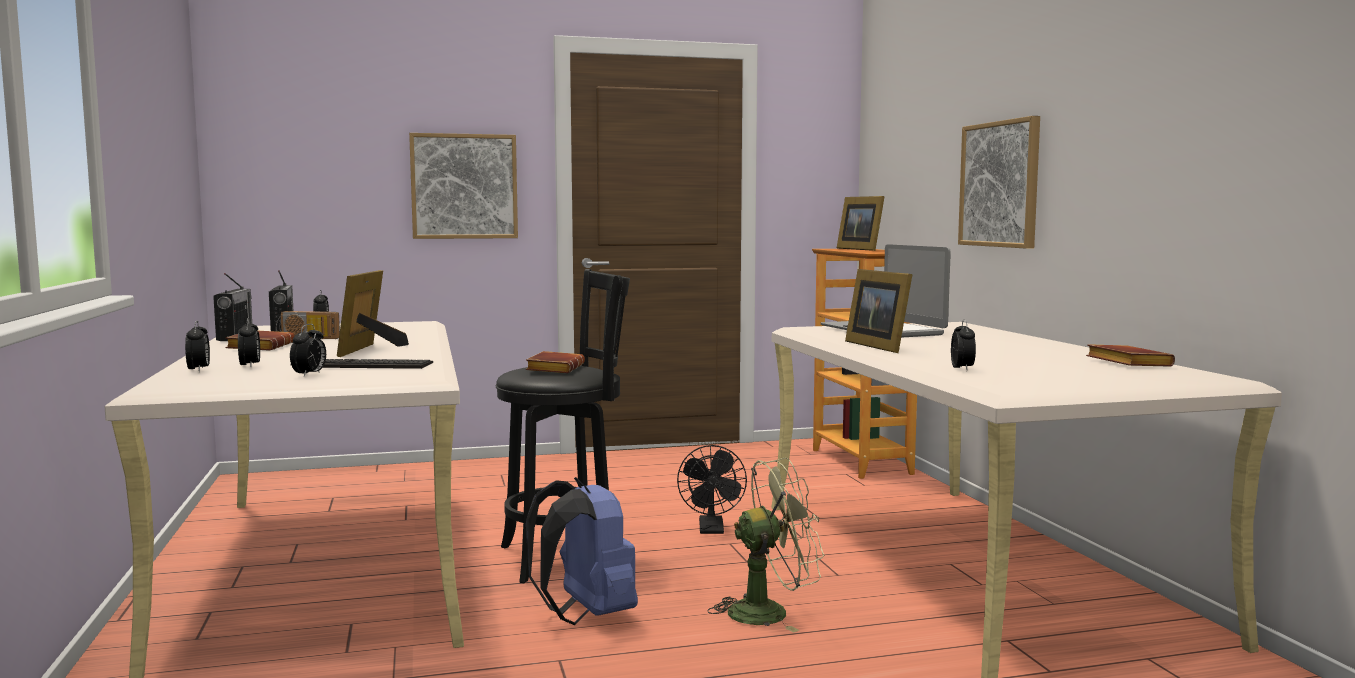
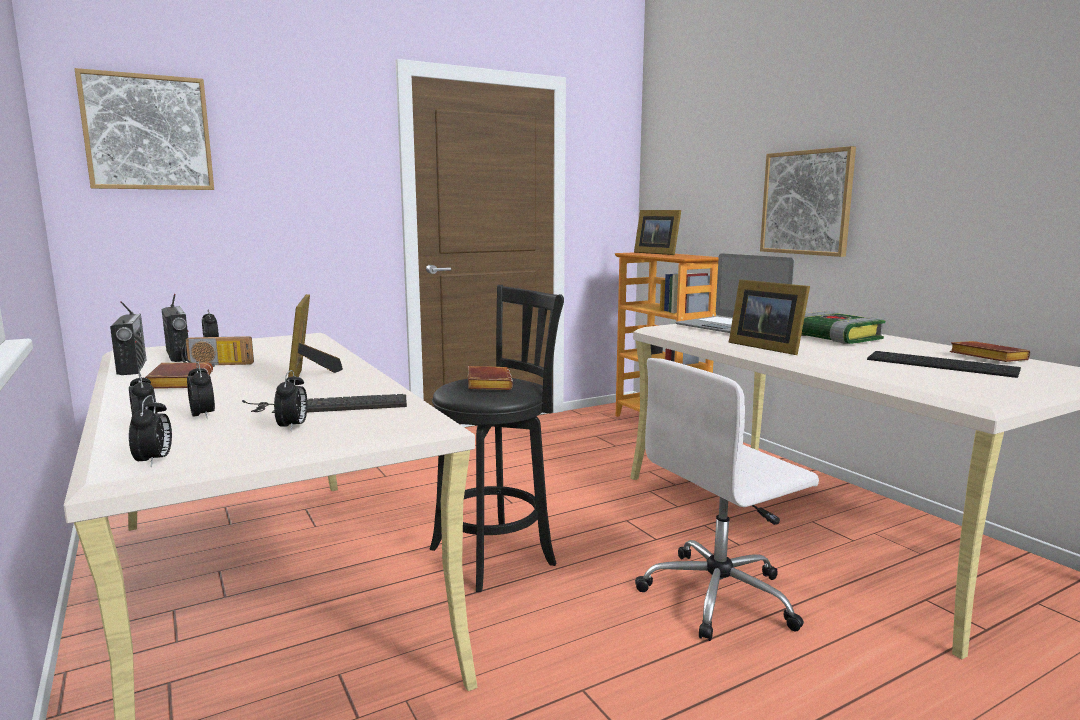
camera: 15 degrees left, 5 degrees up
picture [409,133,518,239] -> picture moved to [74,68,214,190]
blue backpack [526,477,638,625] -> none
black fan [677,445,747,534] -> none
green fan [708,457,825,633] -> white office chair [635,358,819,641]
alarm clock [951,320,976,370] -> alarm clock moved to [129,395,172,467]
none -> book [801,311,886,344]
none -> keyboard [867,351,1021,378]

